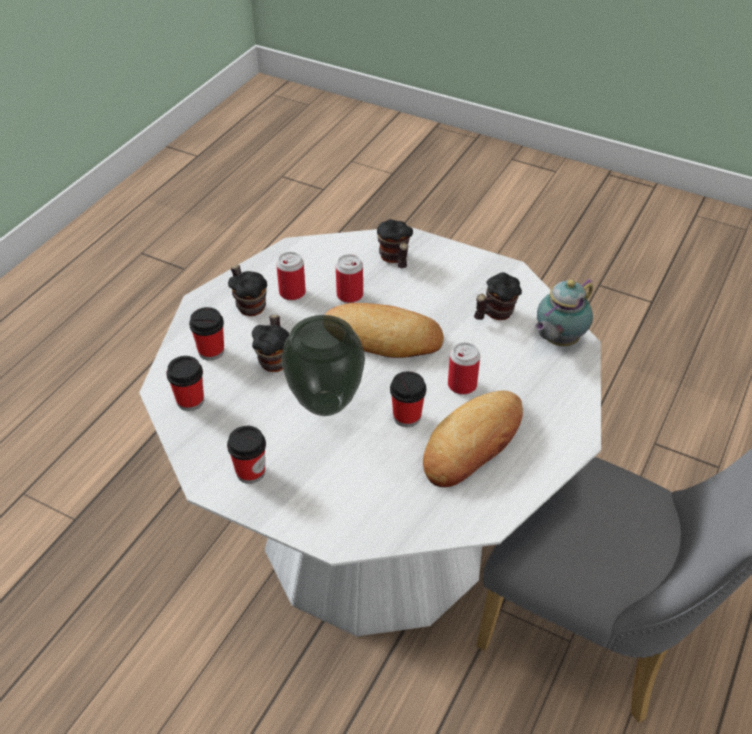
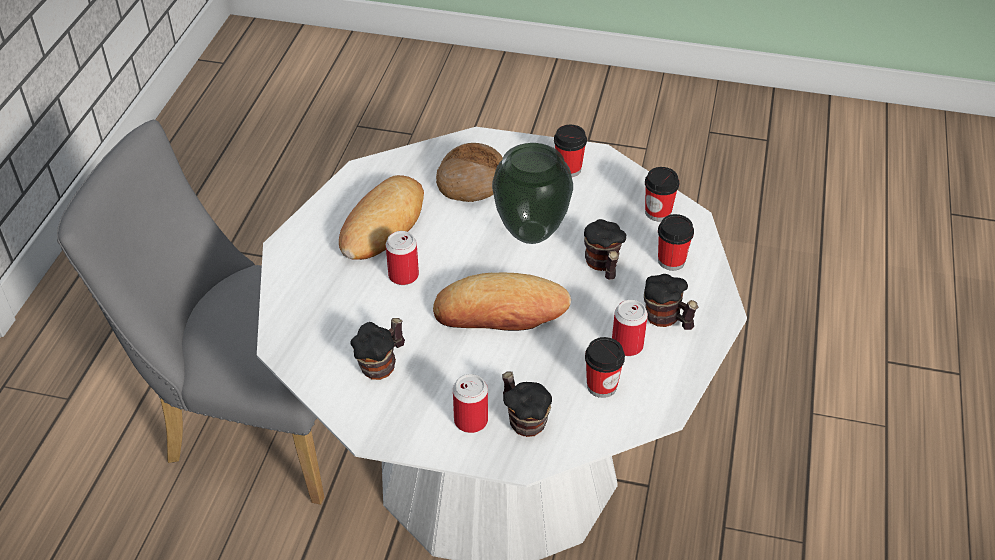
camera: 165 degrees right, 0 degrees up
can [336,254,363,303] -> can moved to [453,374,488,433]
cup [390,371,426,427] -> cup moved to [585,337,625,398]
teapot [535,279,593,346] -> none
none -> bread [436,143,503,202]

